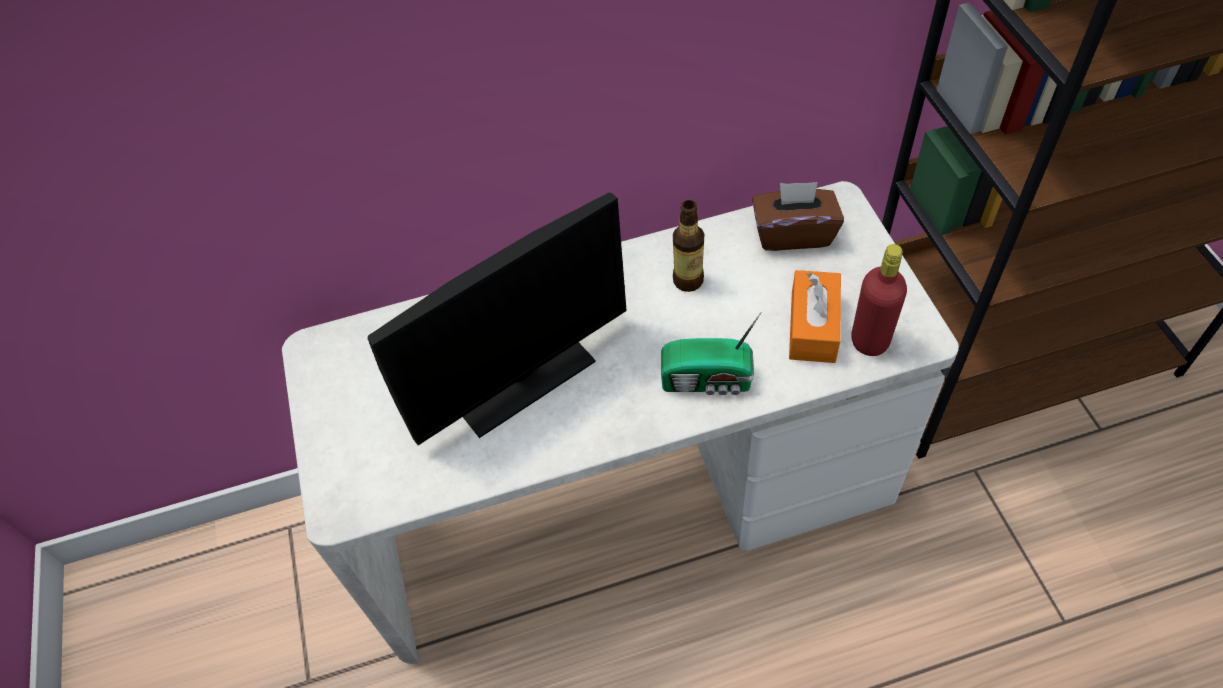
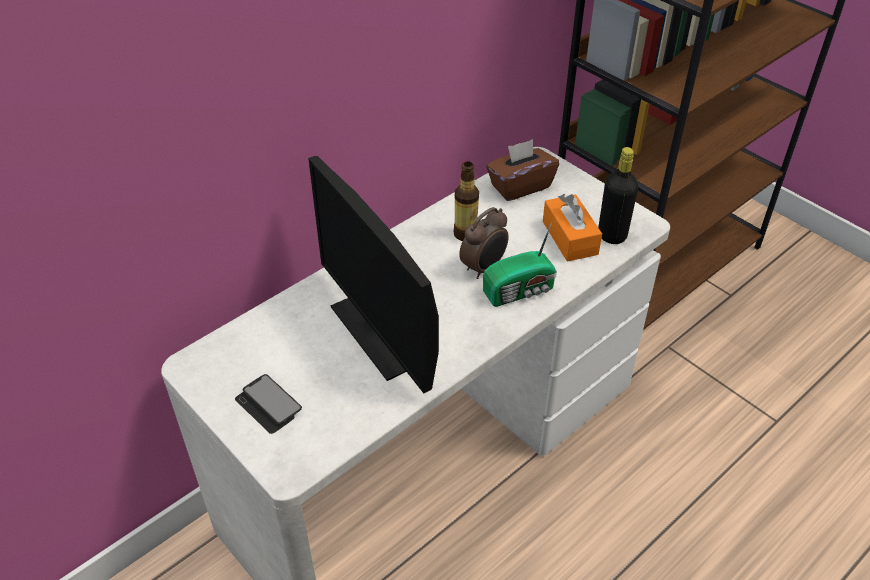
camera: 30 degrees left, 10 degrees down
monitor [368,192,627,445] -> monitor turned 120 degrees clockwise [308,156,439,393]
red bottle [852,244,907,356] -> black bottle [598,147,638,244]
none -> phone [235,374,302,434]
none -> alarm clock [459,207,509,279]

